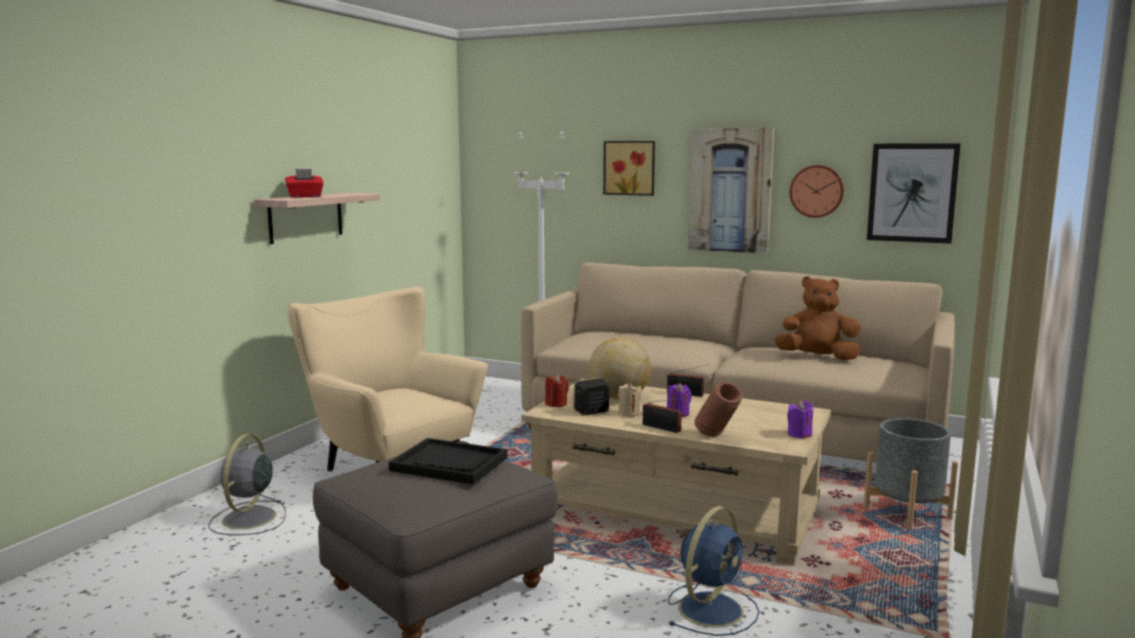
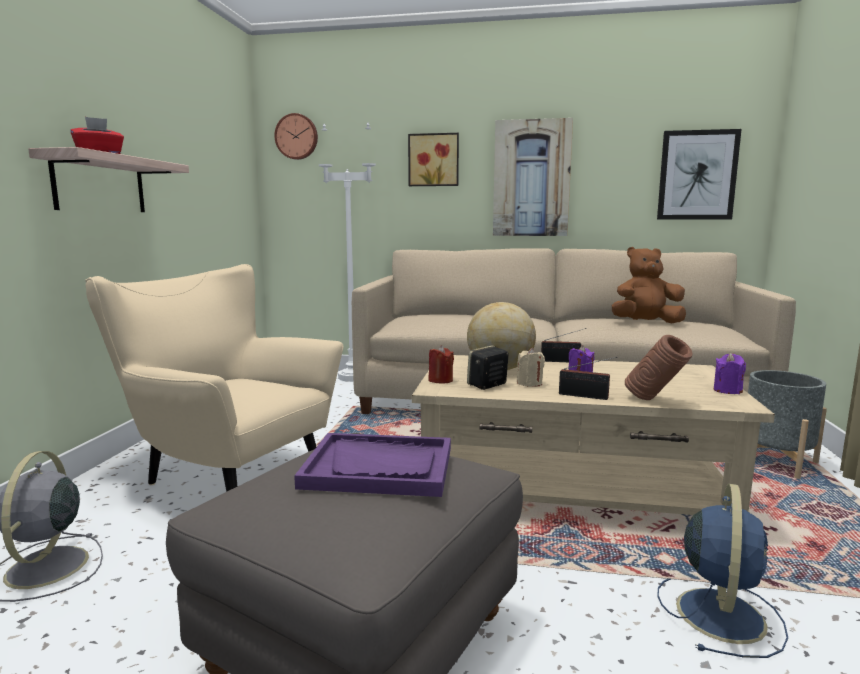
camera: 15 degrees left, 0 degrees up
black tray [389,438,508,485] -> purple tray [294,433,451,497]
wall clock [789,165,844,218] -> wall clock moved to [274,113,318,160]

